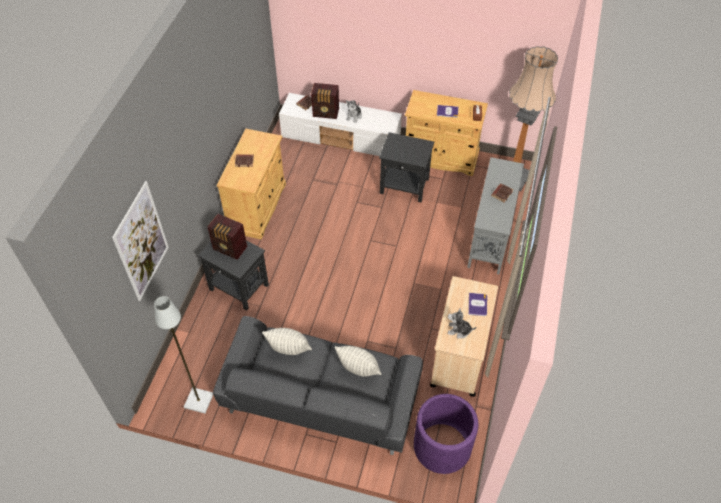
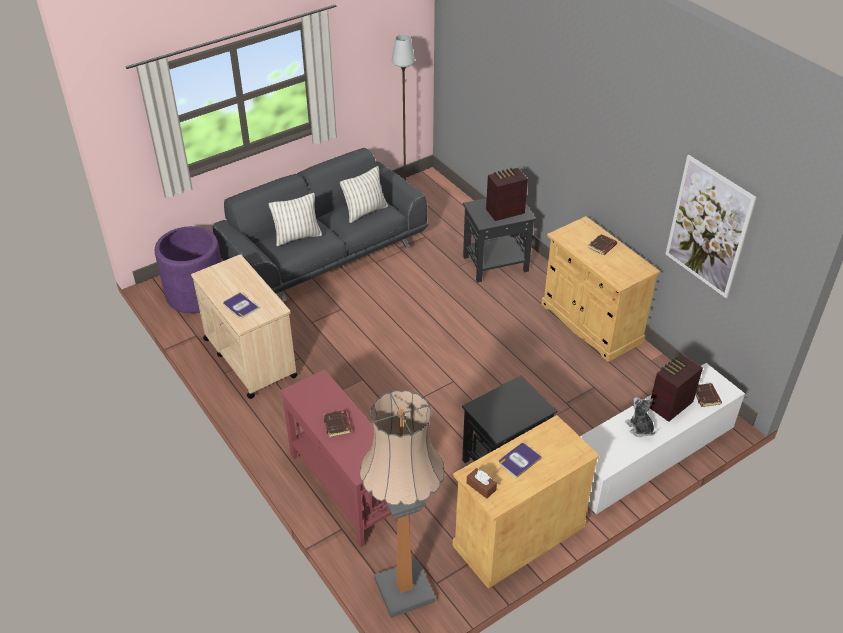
camera: 130 degrees right, 10 degrees down
picture [112,181,168,301] -> picture moved to [666,155,757,298]
plush toy [448,308,477,339] -> none
grey console table [467,157,524,274] -> red console table [280,369,397,547]

